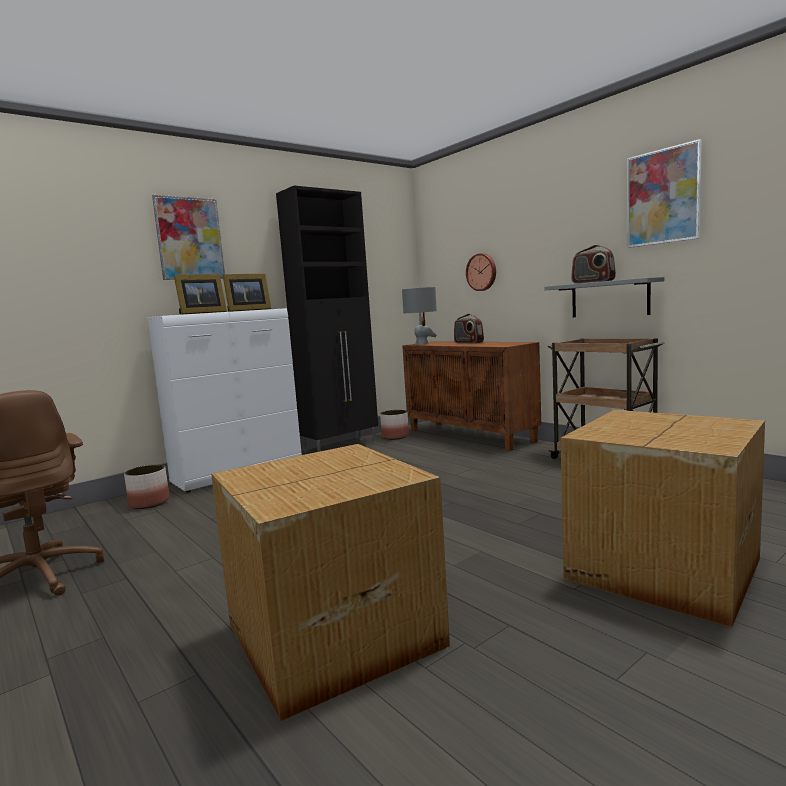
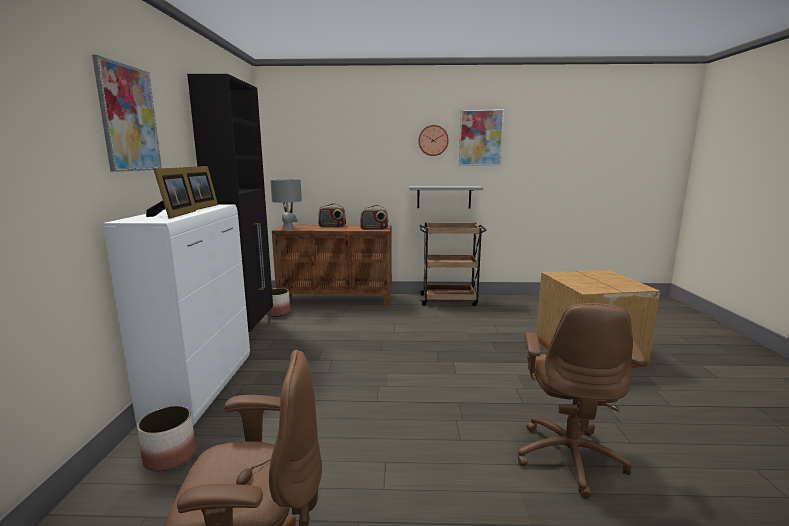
camera: 50 degrees left, 5 degrees up
cardboard box [211,444,450,722] -> brown office chair [518,303,645,499]
wall clock [466,254,496,291] -> wall clock moved to [418,125,449,156]
radio [571,245,616,283] -> radio moved to [360,205,389,230]

